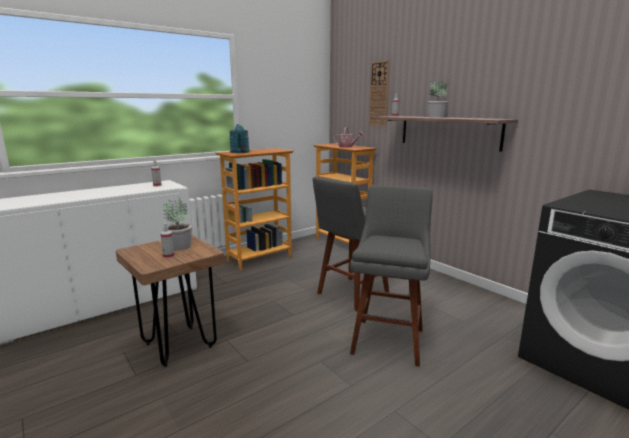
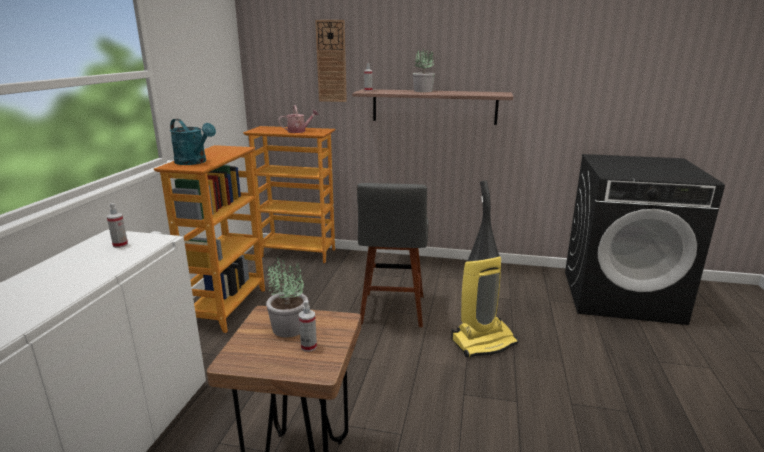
camera: 40 degrees left, 5 degrees up
grey stool [350,185,433,367] -> vacuum cleaner [451,180,519,358]

